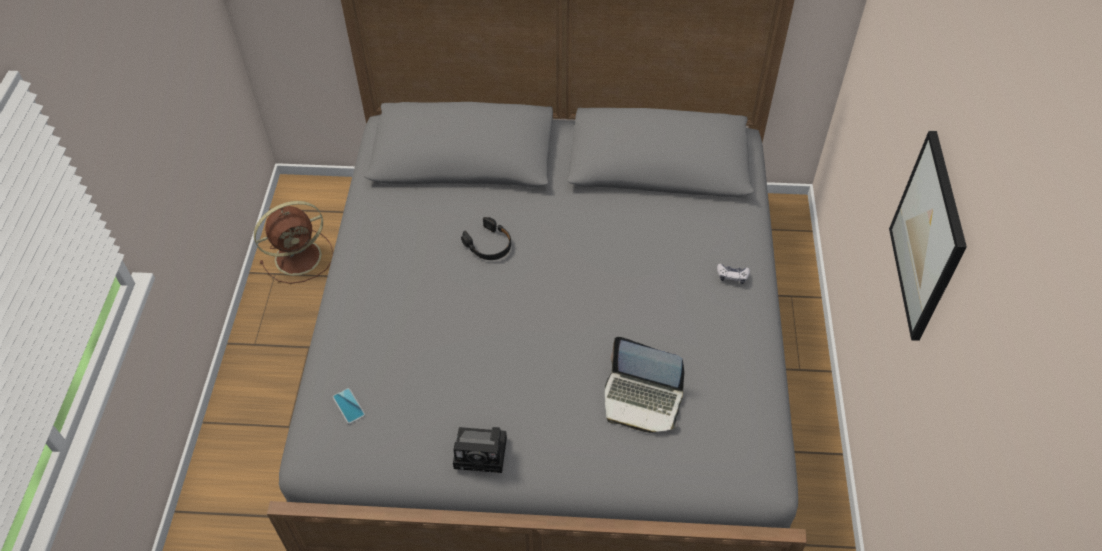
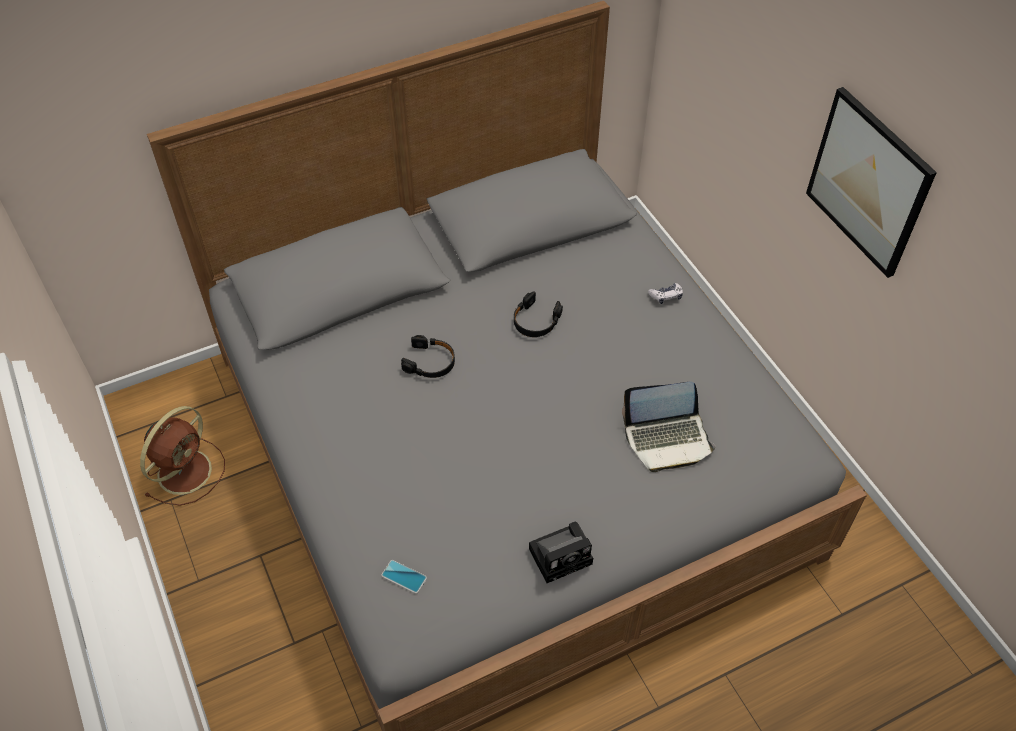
camera: 30 degrees left, 0 degrees up
none -> black headphones [514,291,563,337]

